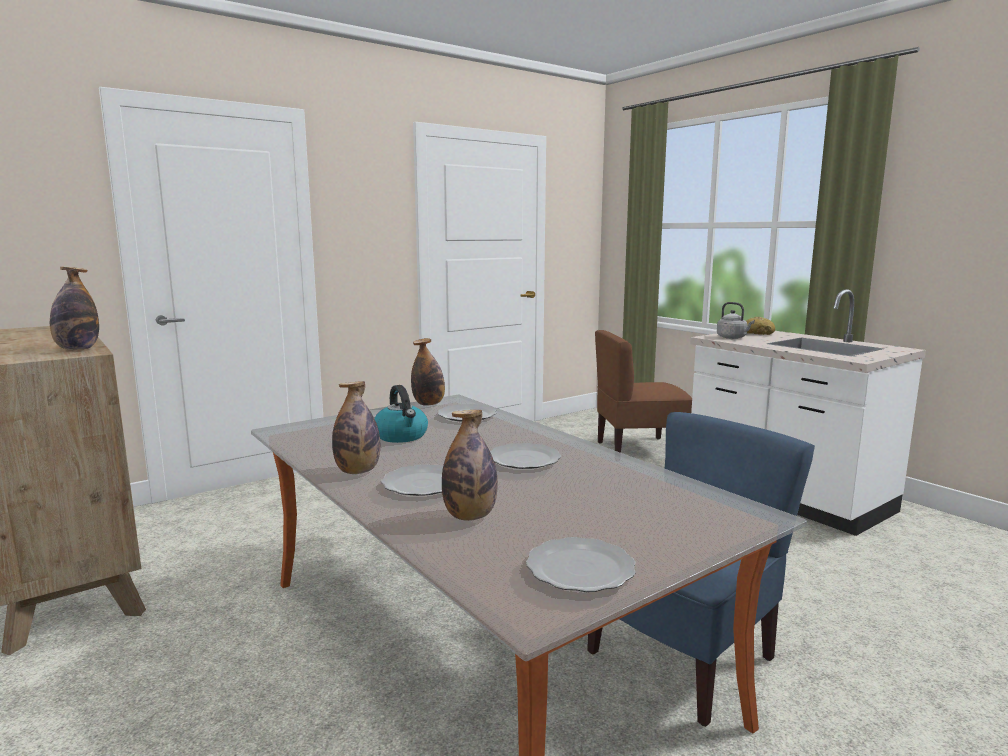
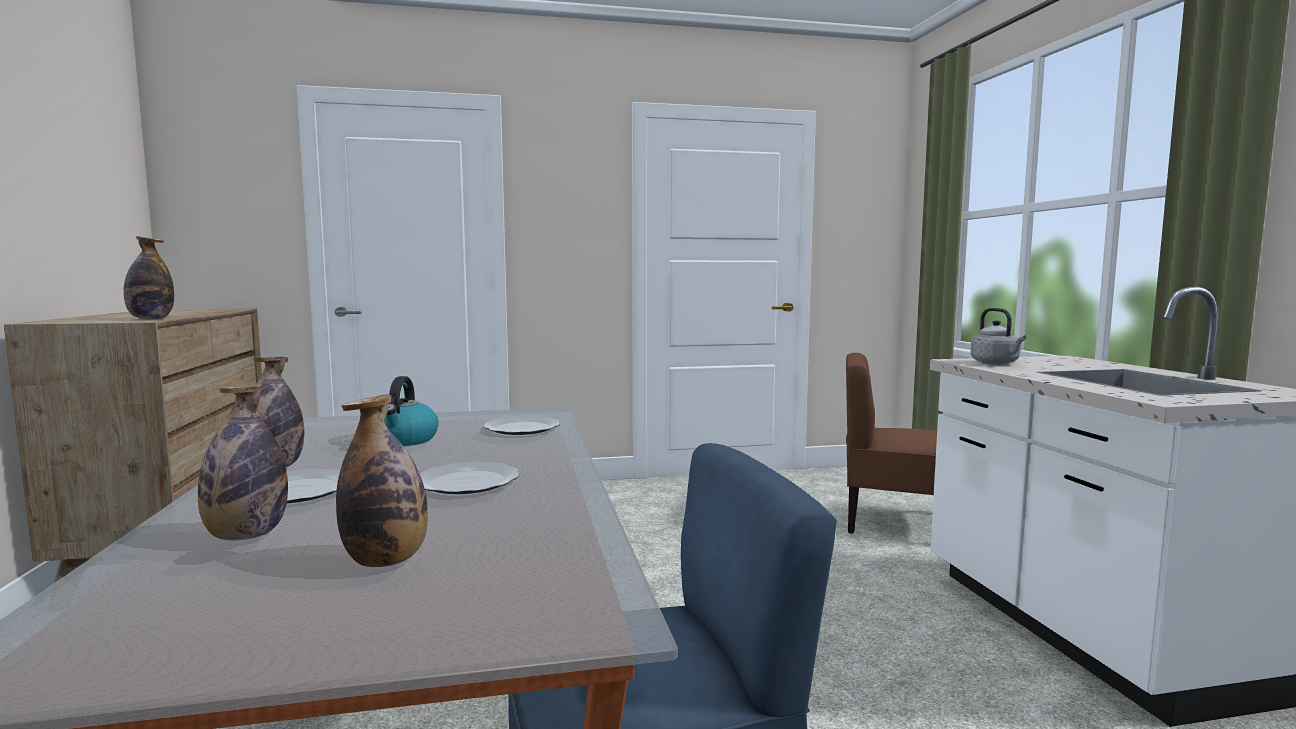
camera: 25 degrees right, 5 degrees down
bottle [411,338,445,406] -> bottle moved to [336,394,428,567]
plate [526,537,636,592] -> none
bread [746,317,775,335] -> none

